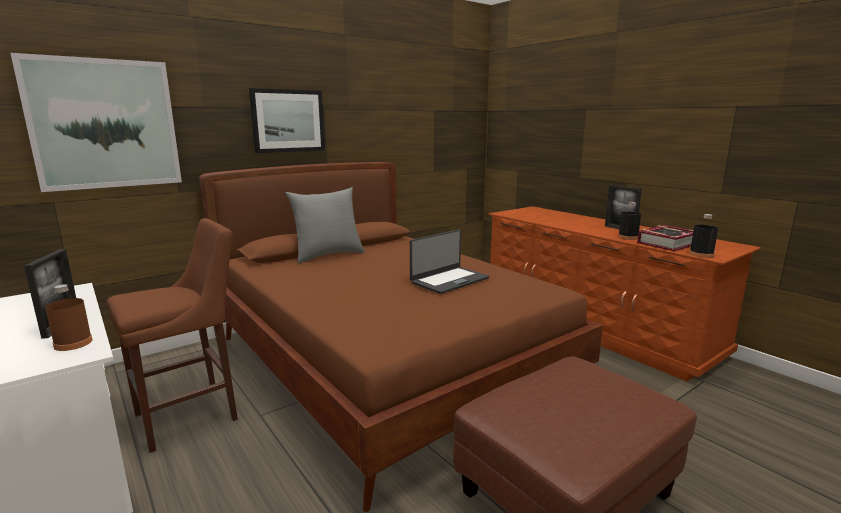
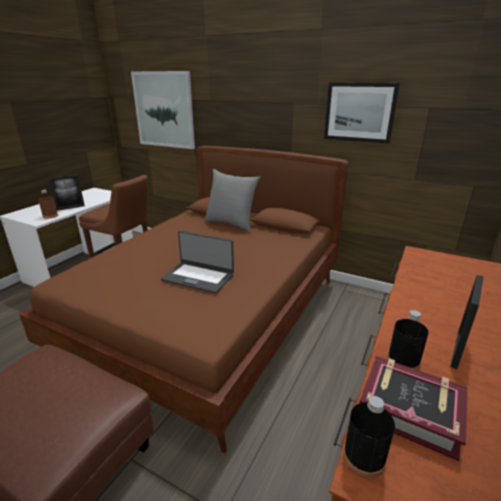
camera: 65 degrees right, 10 degrees up
picture [249,88,325,153] -> picture moved to [324,82,400,144]

